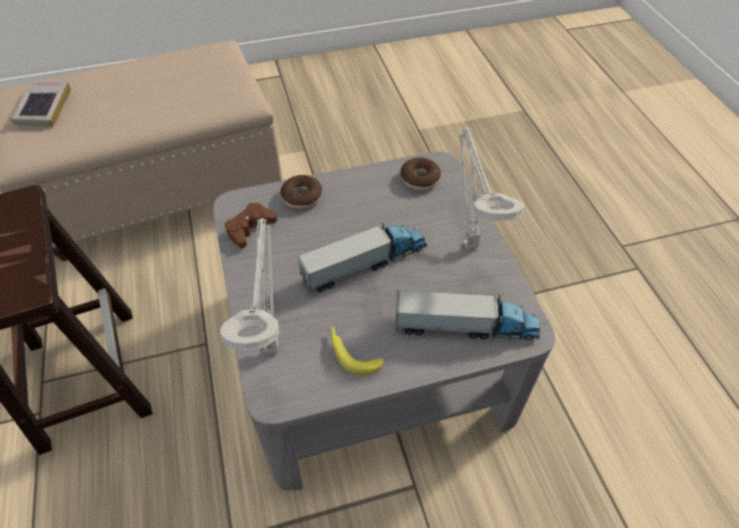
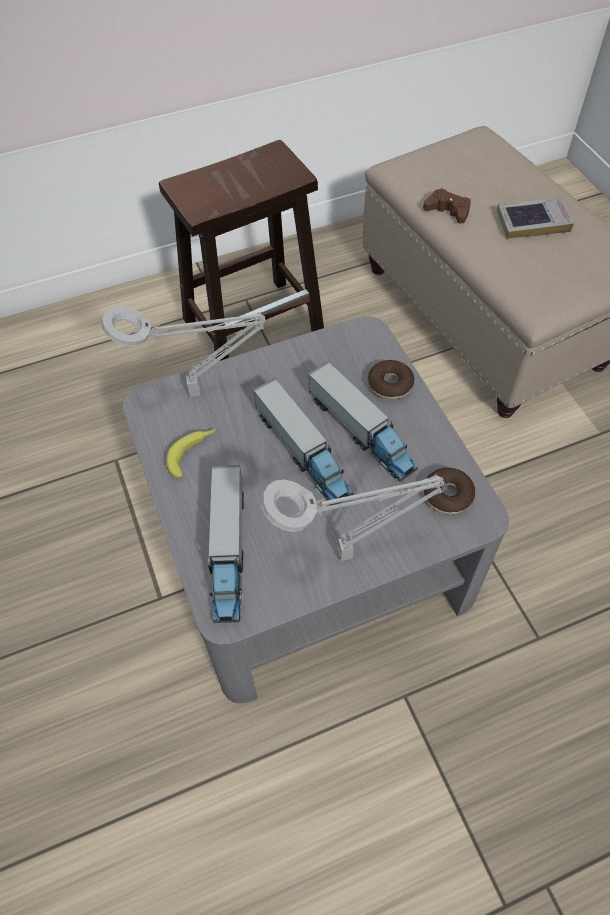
camera: 85 degrees right, 5 degrees up
book [11,81,71,127] -> book moved to [497,197,574,239]
brown game controller [225,203,277,248] -> brown game controller moved to [423,188,471,224]
none -> toy truck [308,361,418,482]

